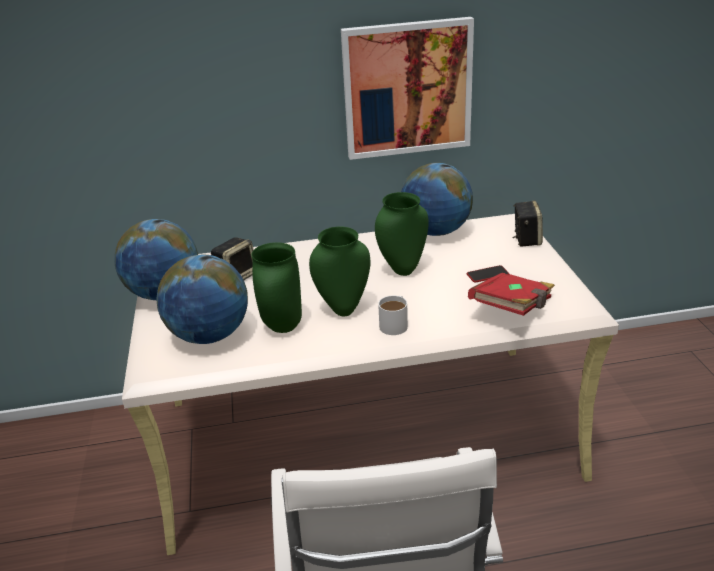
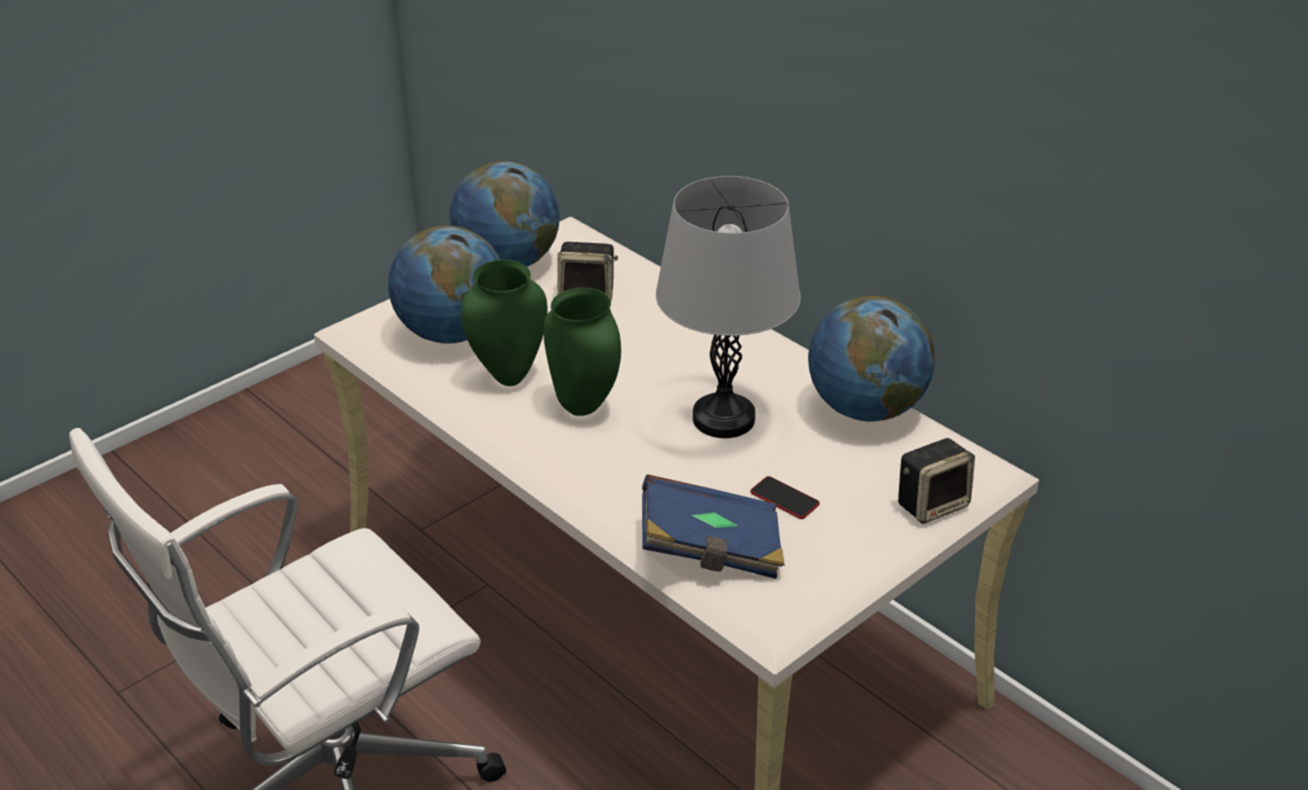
camera: 55 degrees right, 5 degrees up
picture [341,17,474,160] -> none
green vase [375,192,428,276] -> grey table lamp [656,176,801,438]
white mug [378,296,408,335] -> none
red book [468,273,555,316] -> blue book [642,474,785,579]

